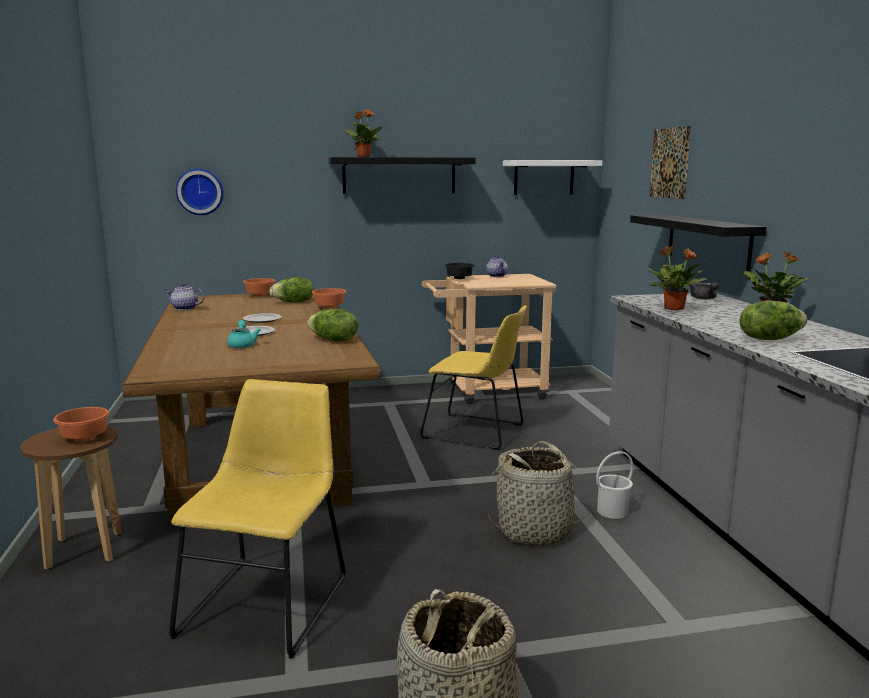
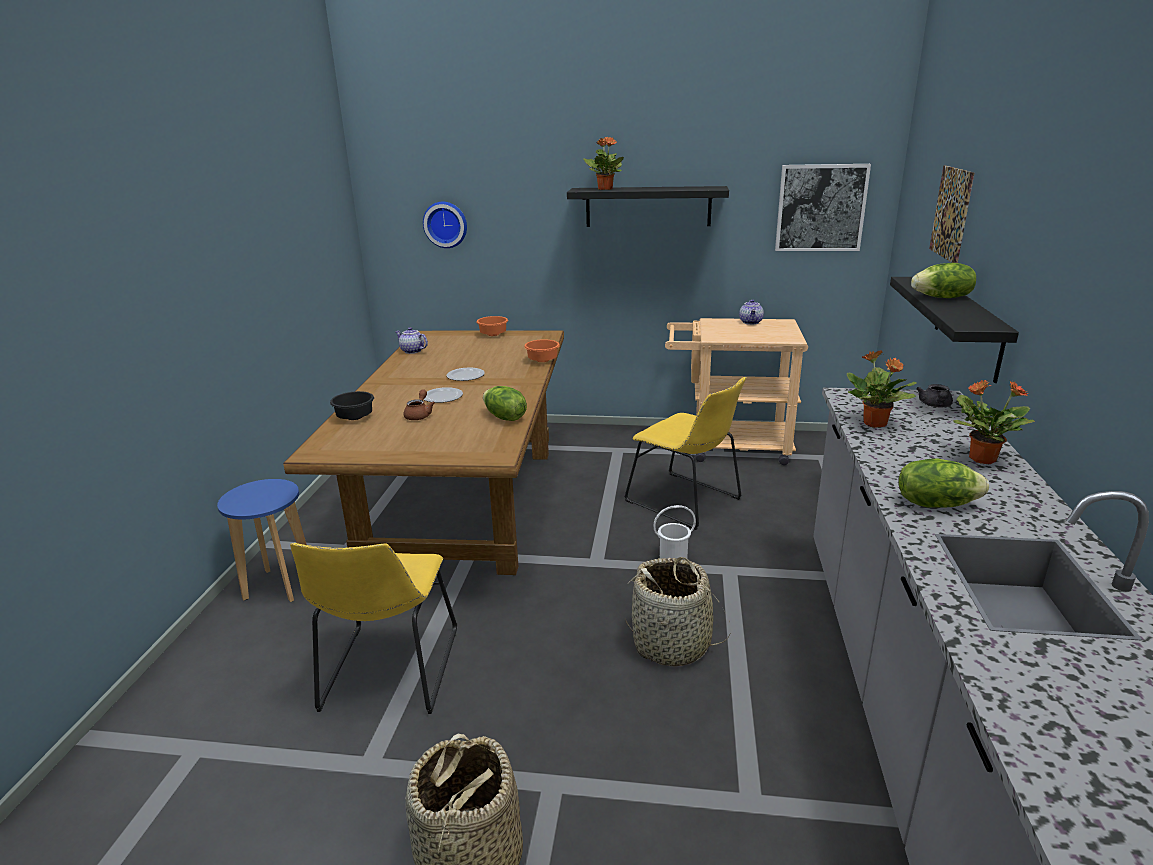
camera: 20 degrees right, 10 degrees up
brown stool [20,426,122,570] -> blue stool [217,479,307,602]
orange bowl [53,407,109,440] -> none
yellow chair [168,379,346,659] -> yellow chair turned 150 degrees clockwise [290,543,457,714]
turquoise teapot [227,320,260,348] -> brown teapot [403,389,435,420]
lettuce [269,277,314,302] -> lettuce moved to [911,263,976,298]
black bowl [445,263,474,279] -> black bowl moved to [330,391,374,420]
white shelf [503,160,602,195] -> picture [775,164,871,251]
white bucket [596,451,633,519] -> white bucket moved to [653,505,696,560]

